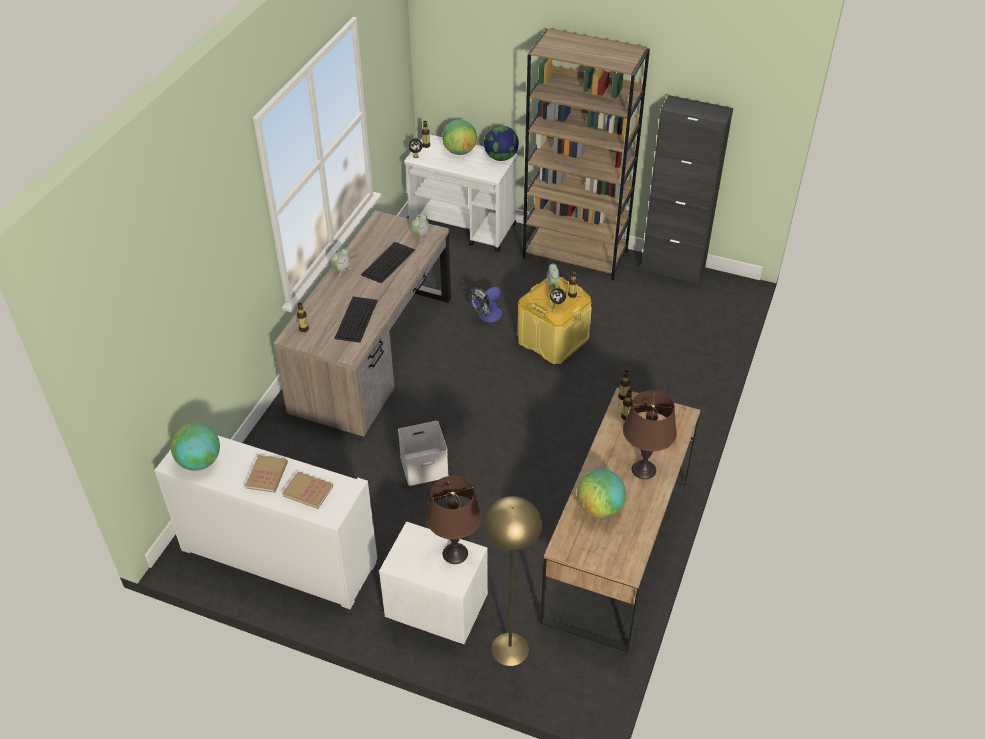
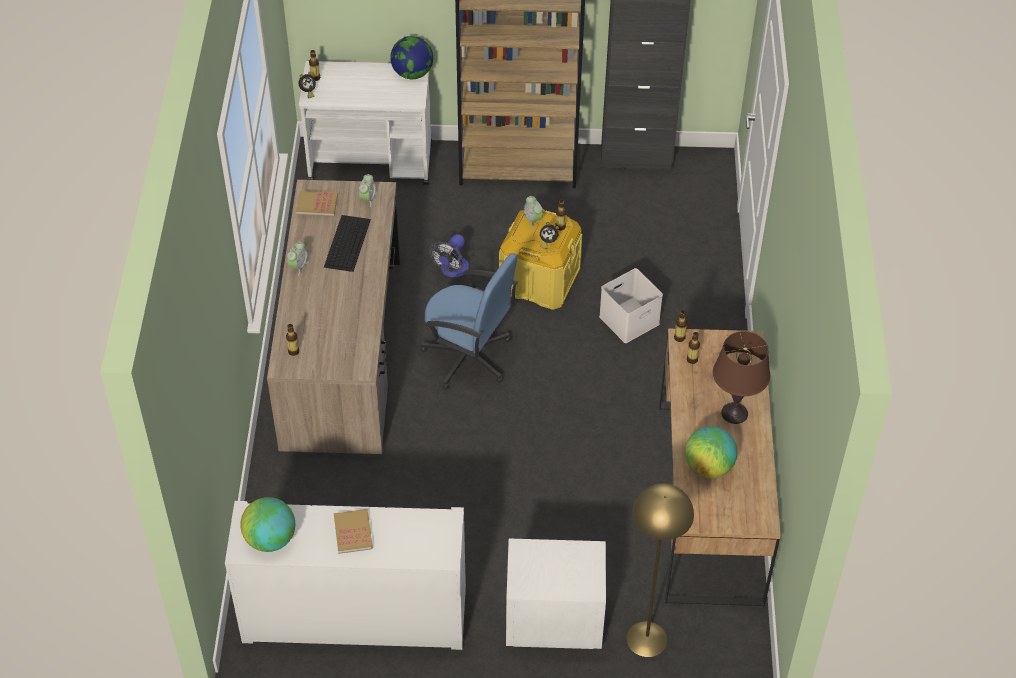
camera: 20 degrees left, 5 degrees up
book [282,472,333,509] -> book moved to [296,191,338,216]
keyboard [334,297,378,343] -> none
white storage box [398,421,449,486] -> white storage box moved to [599,268,663,343]
brown table lamp [426,476,482,564] -> none
globe [442,120,477,155] -> none
none -> blue office chair [420,253,518,389]

